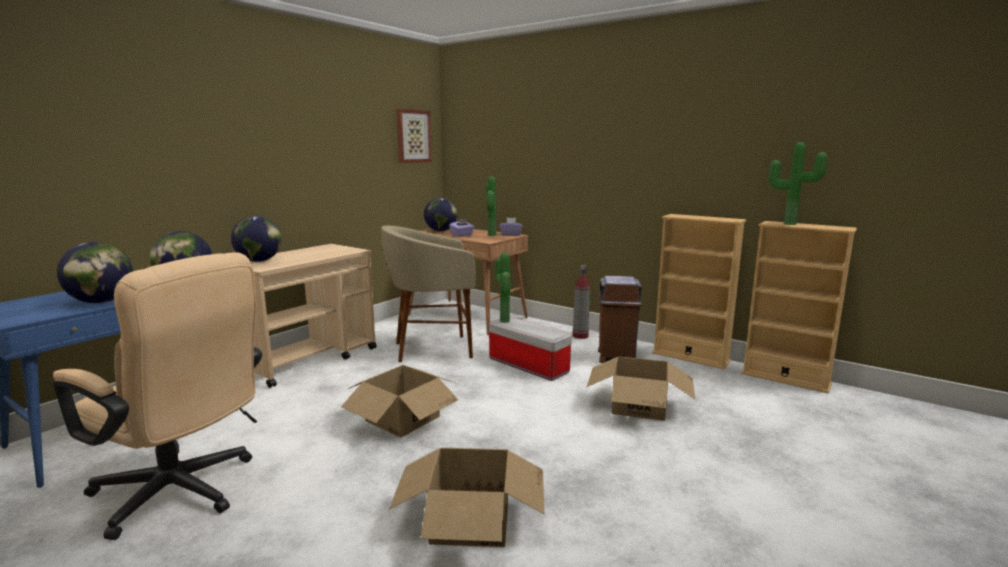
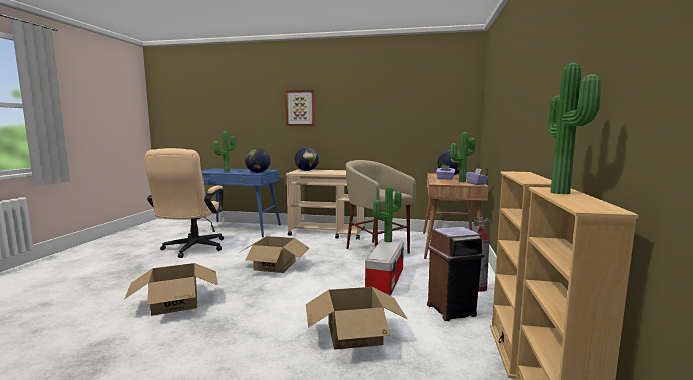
camera: 65 degrees right, 5 degrees down
globe [57,242,133,303] -> potted plant [213,131,236,173]
picture [396,109,432,163] -> picture moved to [285,90,315,126]

